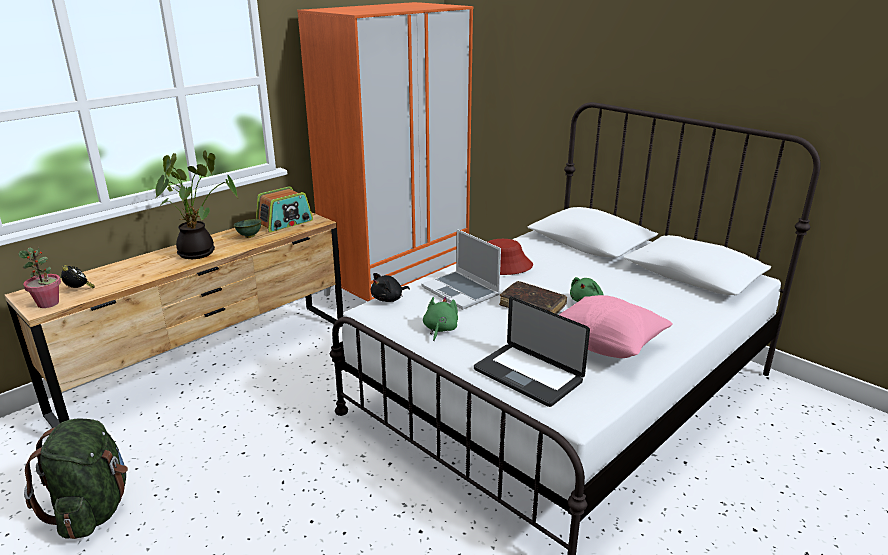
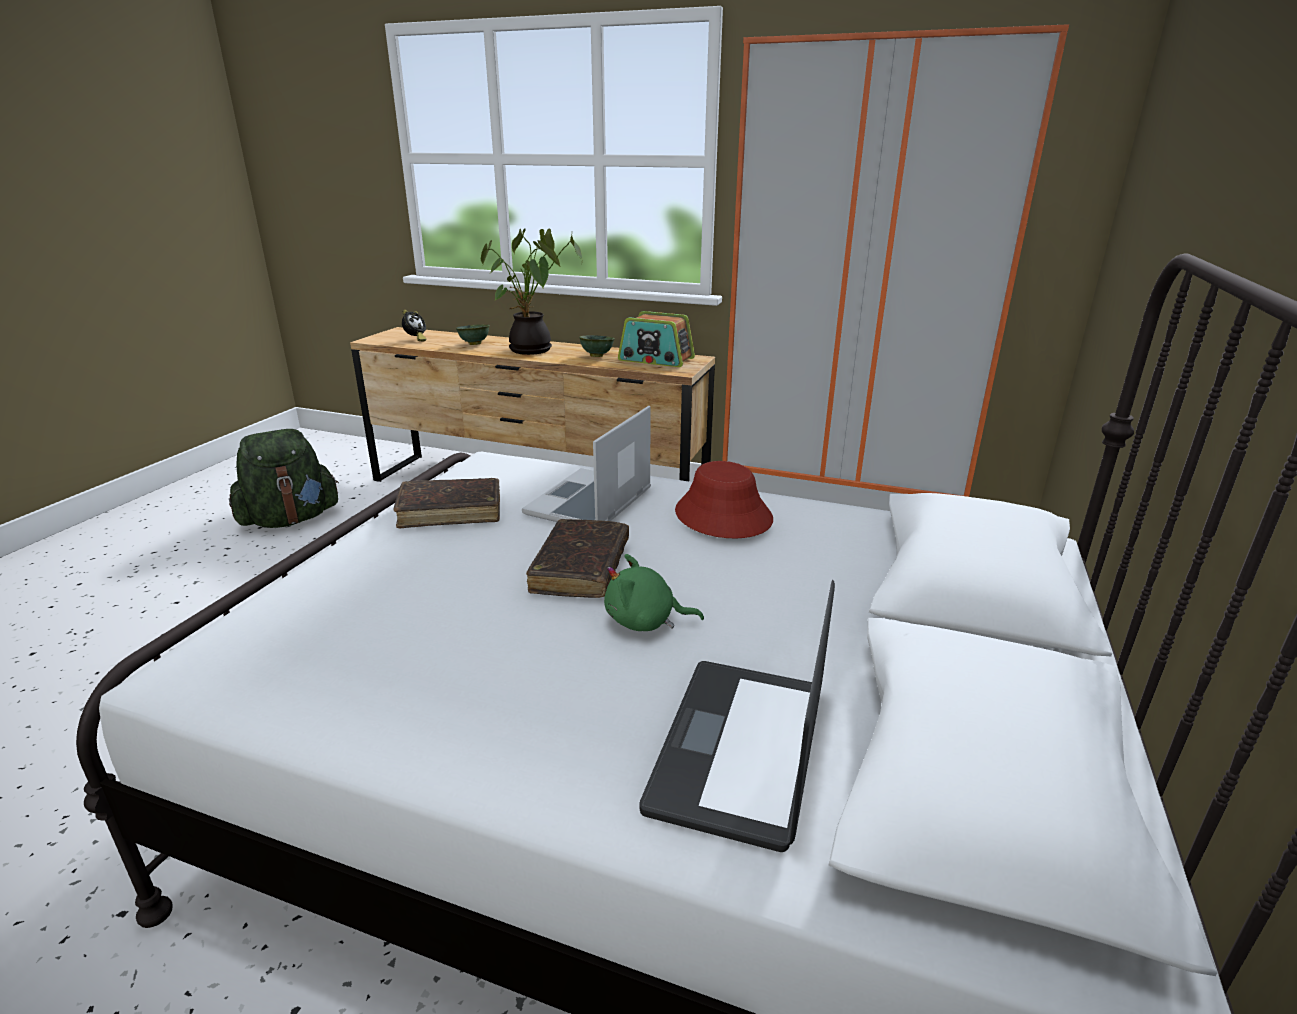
camera: 65 degrees right, 0 degrees up
potted plant [19,247,61,308] -> none
black plush toy [371,273,410,302] -> none
green plush toy [423,297,458,341] -> brown book [394,478,500,529]
laptop [474,297,590,407] -> laptop moved to [639,580,835,852]
pink pillow [559,295,673,358] -> none
none -> green bowl [456,324,490,345]

